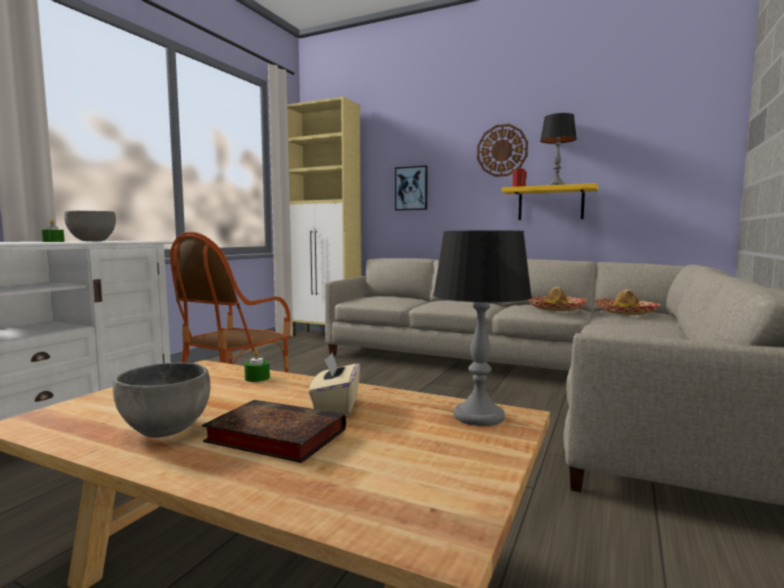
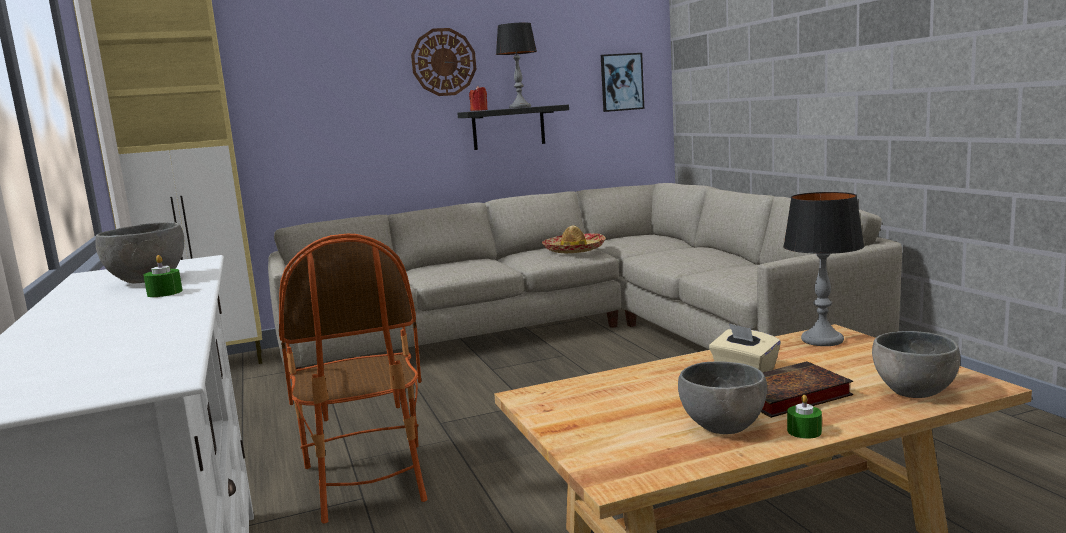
camera: 45 degrees left, 5 degrees up
green candle [244,350,270,382] -> green candle moved to [787,395,822,439]
picture [395,166,428,211] -> picture moved to [601,53,644,112]
yellow shelf [502,183,598,220] -> black shelf [457,105,569,150]
hat [595,289,660,315] -> none
none -> grey bowl [872,331,960,398]

